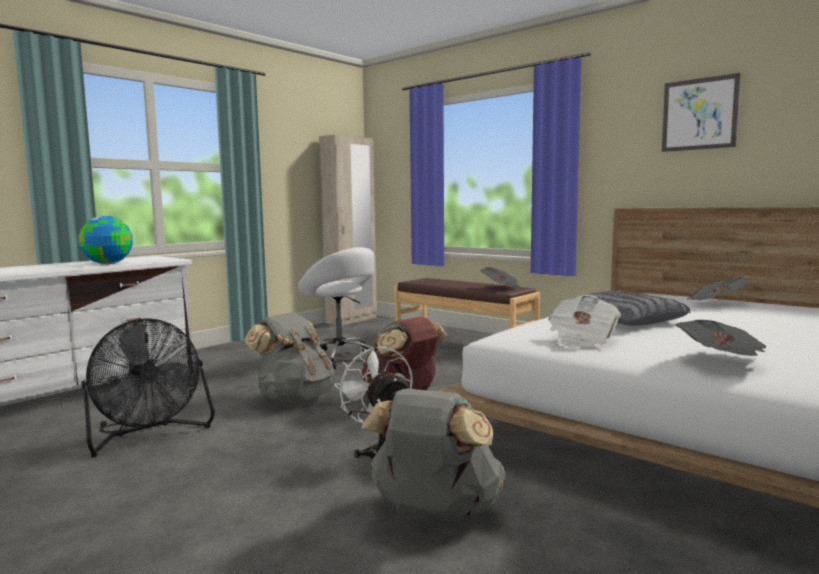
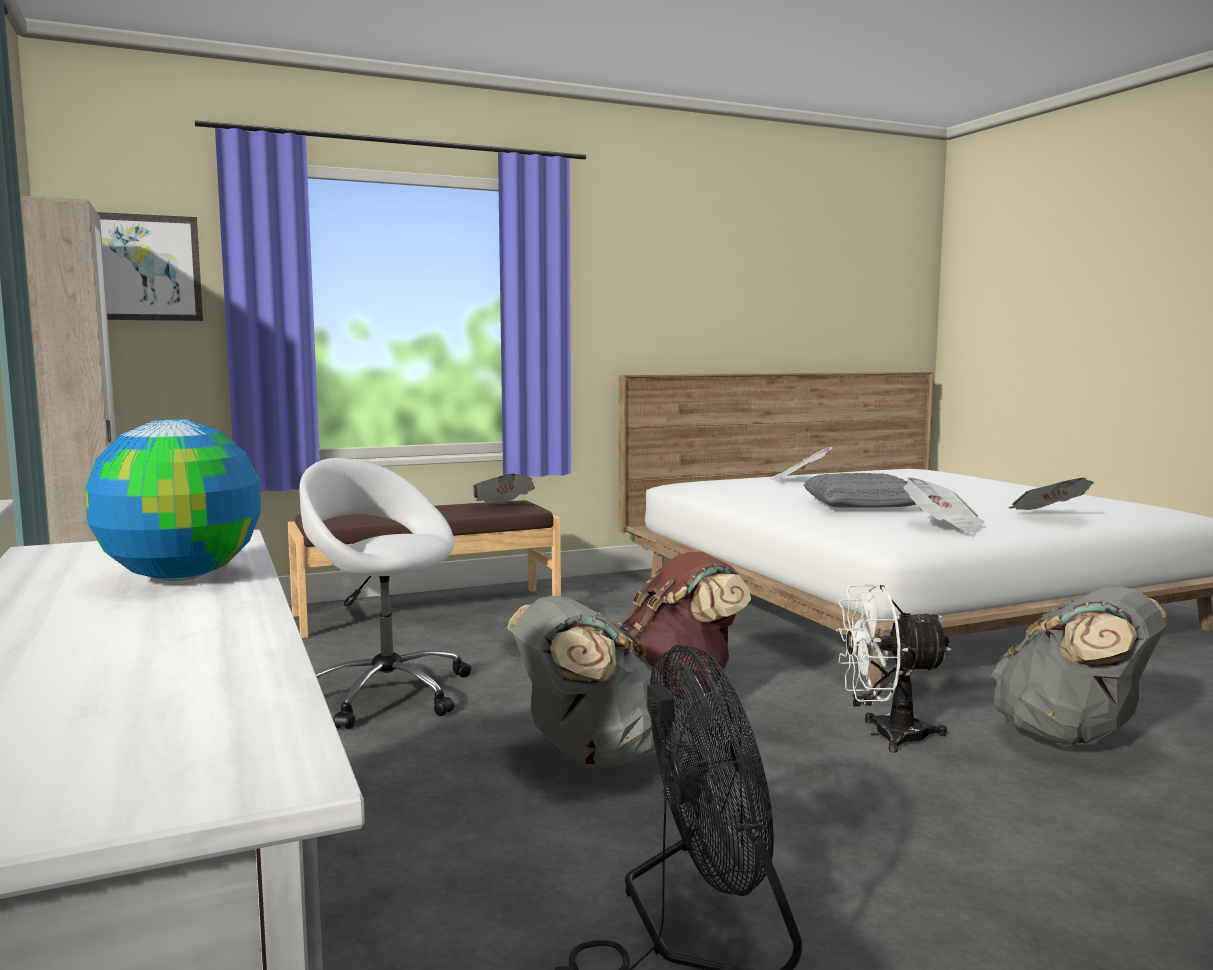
camera: 65 degrees left, 0 degrees up
white office chair [298,247,374,369] -> white office chair turned 135 degrees counterclockwise [299,458,471,729]
picture [662,73,741,152] -> picture moved to [97,212,203,321]

